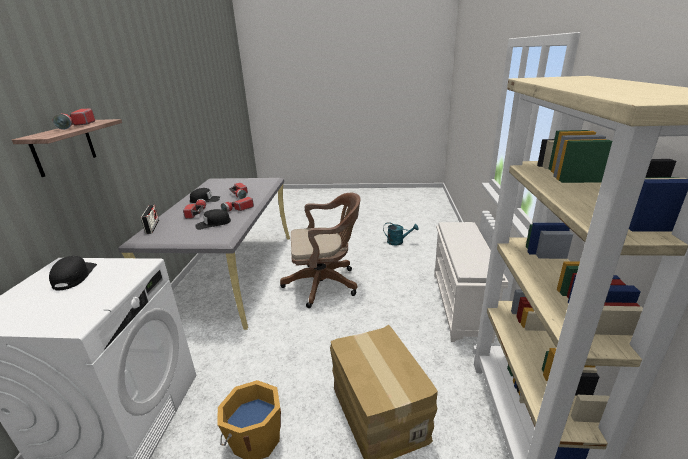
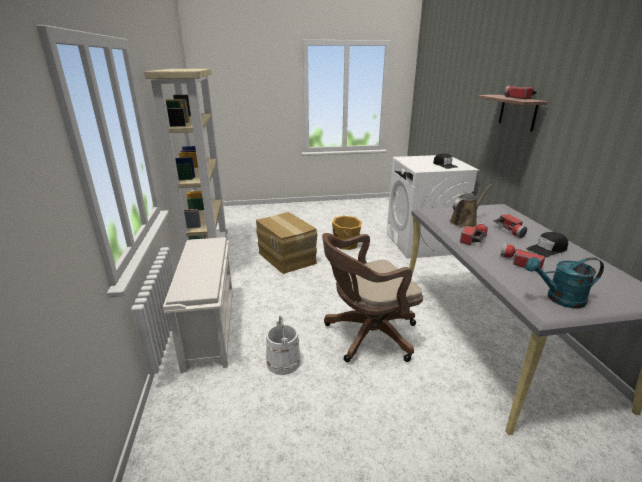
camera: 165 degrees right, 0 degrees up
radio [141,205,159,234] -> none
black cap [195,209,231,230] -> brown watering can [450,184,492,227]
turquoise watering can [383,222,419,245] -> turquoise watering can moved to [525,257,604,308]
none -> white bucket [266,315,301,375]

